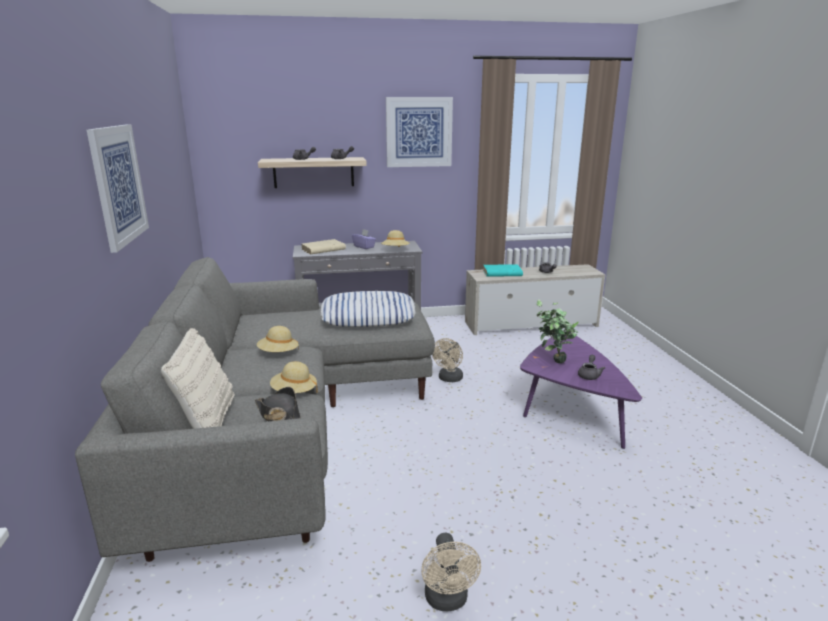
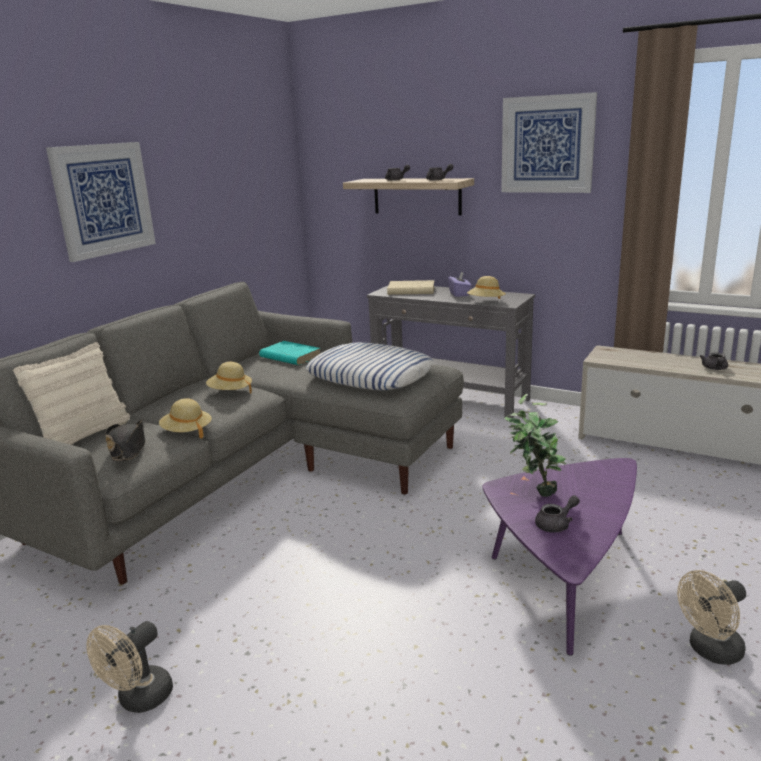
camera: 40 degrees right, 0 degrees up
beige fan [432,338,463,382] -> beige fan moved to [677,570,746,665]
turquoise book [483,264,523,277] -> turquoise book moved to [259,341,320,365]

